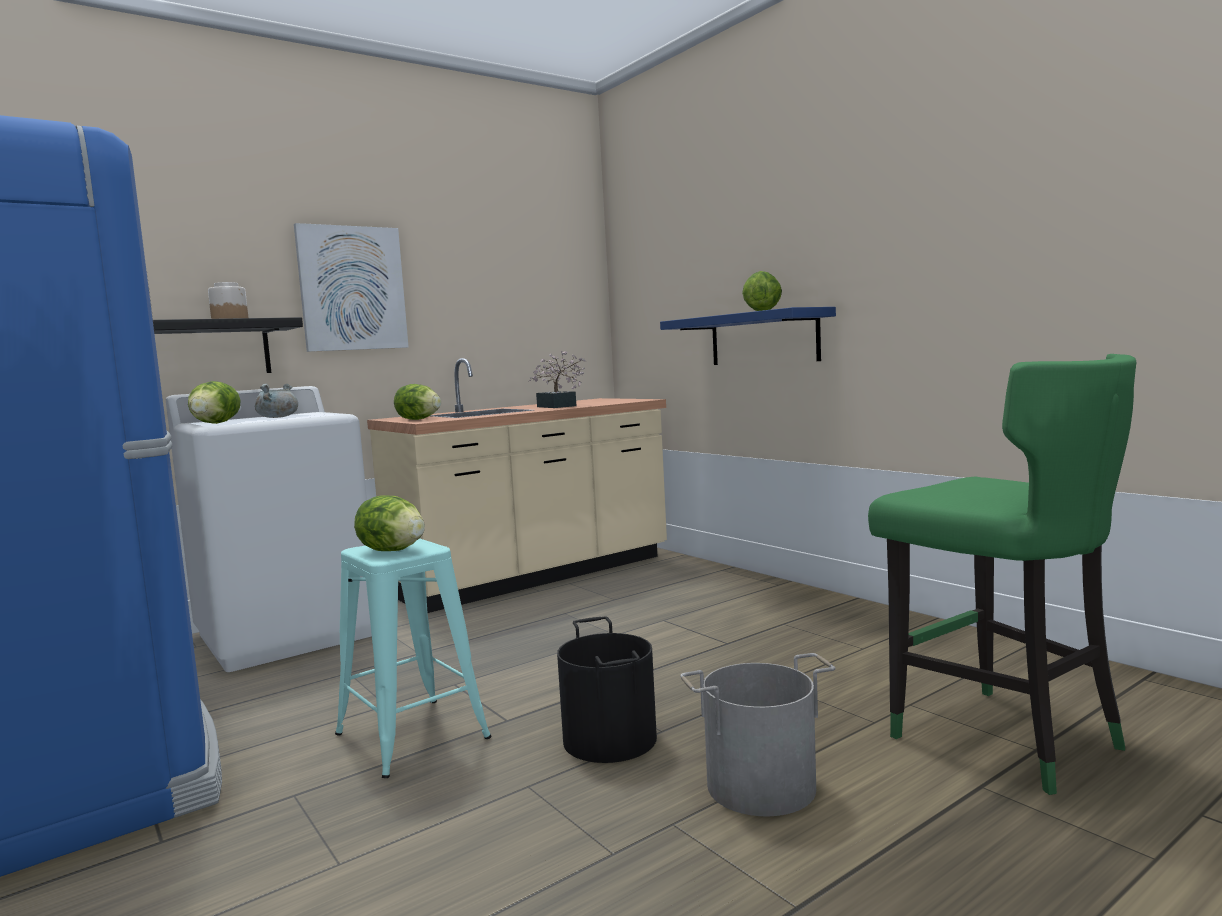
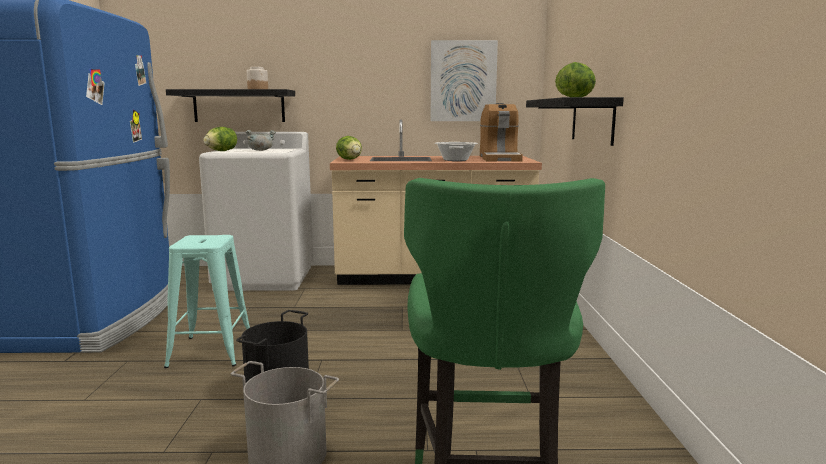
camera: 35 degrees right, 5 degrees up
picture [294,223,409,352] -> picture moved to [431,40,498,121]
lettuce [354,496,425,551] -> none
potted plant [528,351,586,408] -> cooking pot [435,142,478,161]
blue shelf [660,307,836,365] -> black shelf [526,97,624,146]
none -> coffee machine [480,103,523,162]

